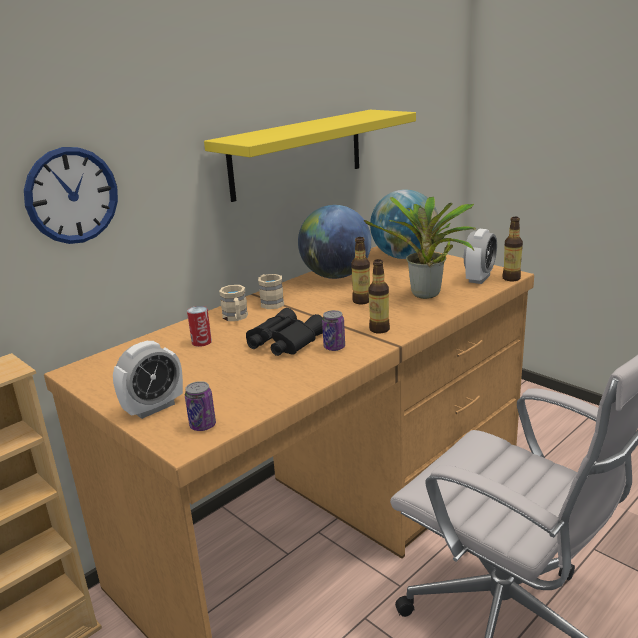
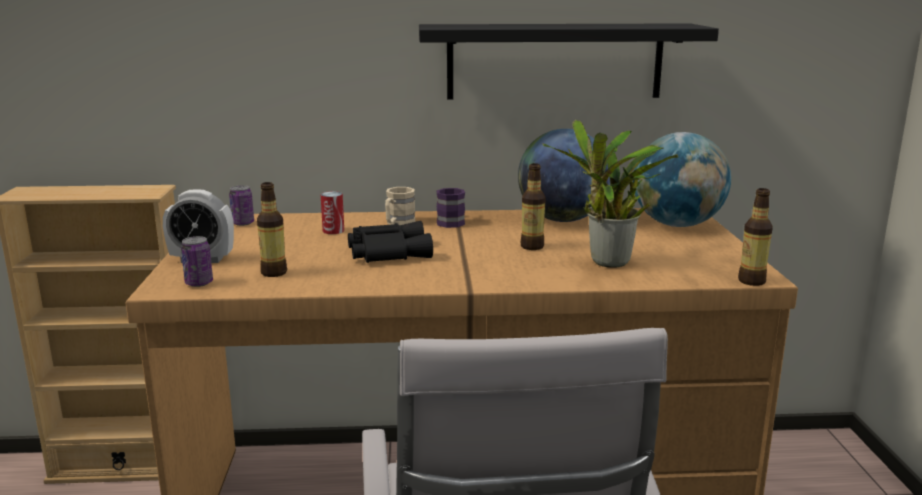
camera: 40 degrees right, 5 degrees down
wall clock [24,147,118,244] -> none
yellow shelf [204,110,416,202] -> black shelf [419,23,719,100]
beige mug [258,274,284,309] -> purple mug [436,188,465,228]
can [322,310,345,351] -> can moved to [229,185,254,226]
bottle [368,259,390,334] -> bottle moved to [257,182,287,277]
alarm clock [464,229,497,284] -> none

